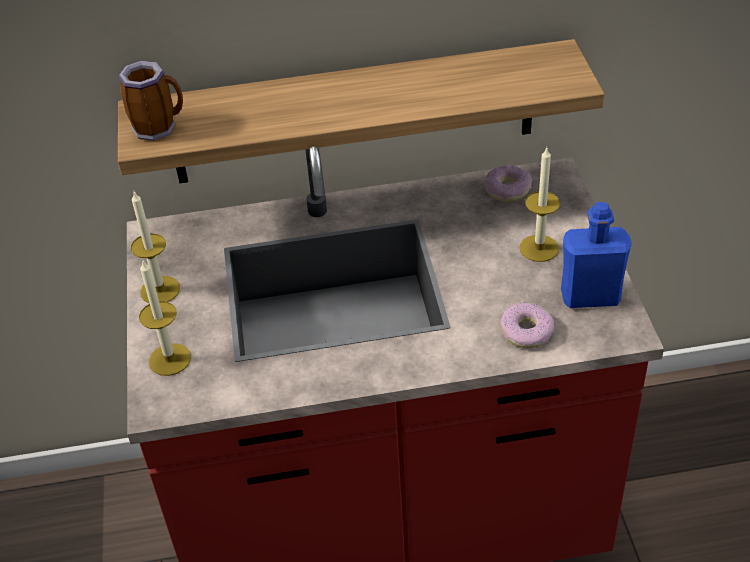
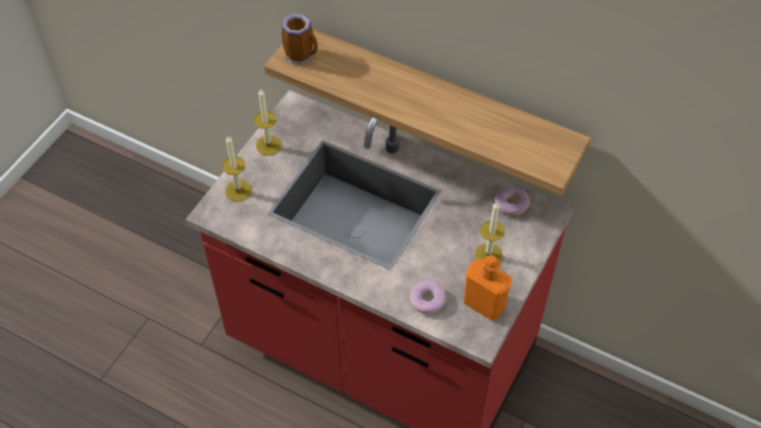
camera: 35 degrees right, 10 degrees up
blue bottle [561,202,632,308] -> orange bottle [464,255,512,321]

